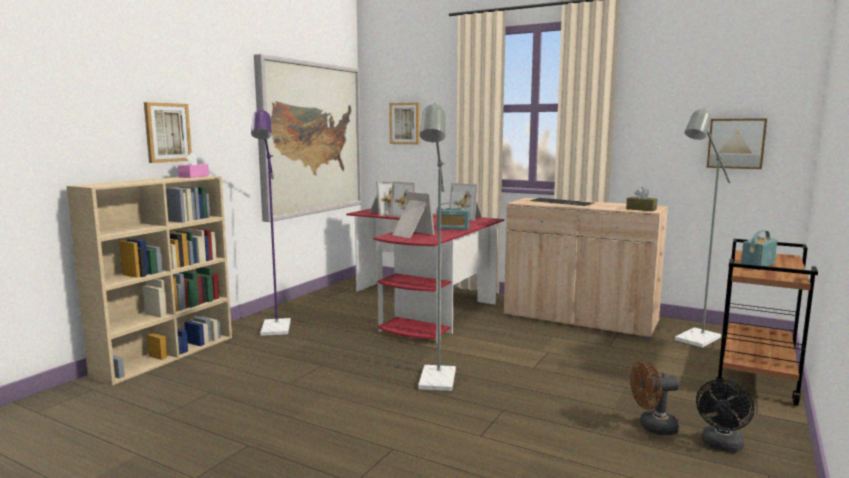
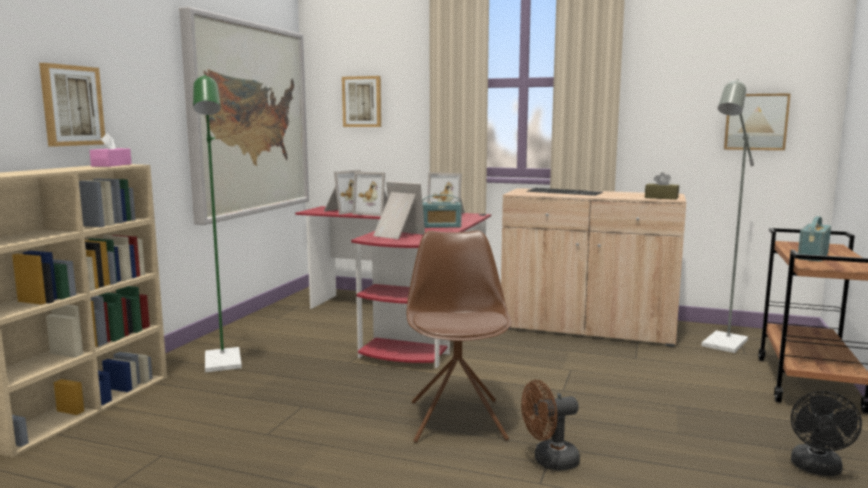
camera: 10 degrees left, 0 degrees up
purple floor lamp [251,108,291,336] -> green floor lamp [193,74,242,372]
grey floor lamp [418,102,456,391] -> brown chair [407,230,512,443]
brown fan [630,360,680,435] -> brown fan moved to [521,380,580,471]

